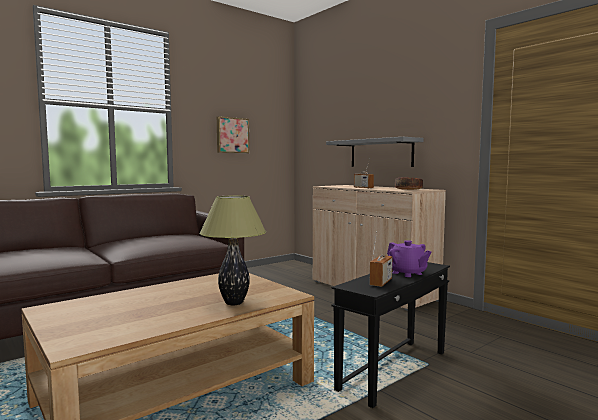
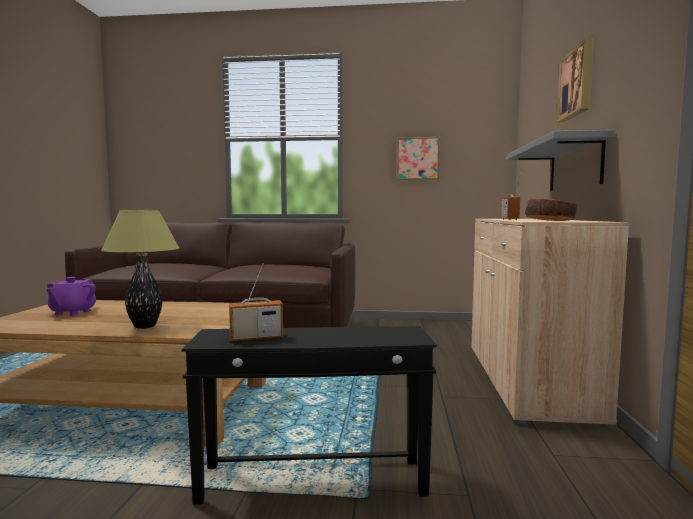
camera: 45 degrees right, 0 degrees up
purple teapot [387,240,431,277] -> purple teapot moved to [47,277,96,316]
none -> picture [557,38,594,122]

